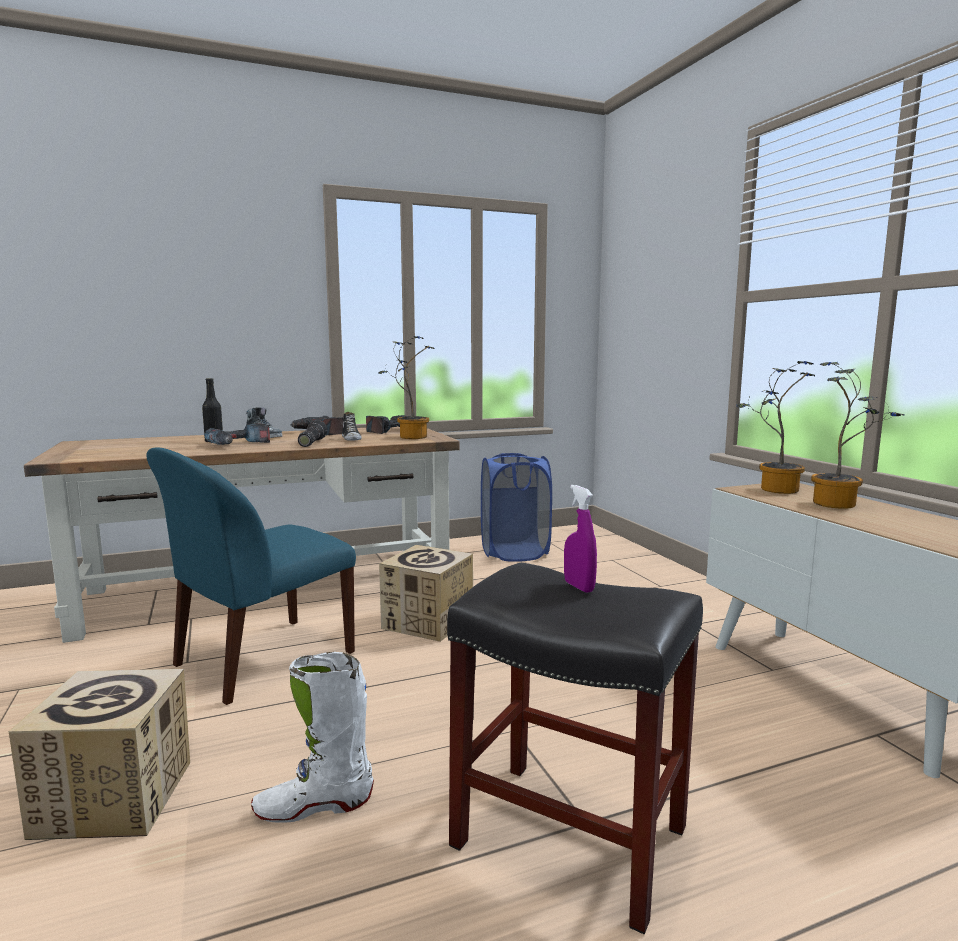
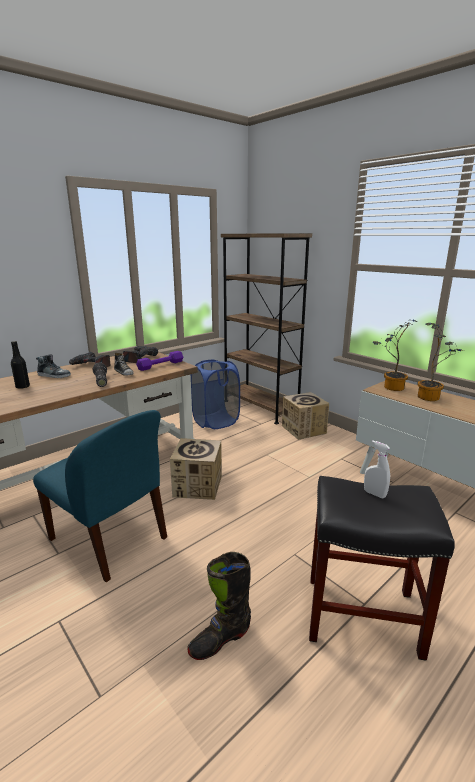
camera: 20 degrees left, 10 degrees up
cardboard box [9,669,190,840] -> cardboard box moved to [282,392,329,440]
blue chair [146,447,356,705] -> blue chair turned 75 degrees counterclockwise [33,410,167,582]
power drill [204,423,270,445] -> none
white boot [251,652,374,823] -> black boot [187,552,251,660]
potted plant [378,336,435,439] -> purple dumbbell [136,351,183,371]
purple spray bottle [564,485,597,593] -> white spray bottle [364,441,390,498]
none -> brown bookcase [221,233,312,424]

